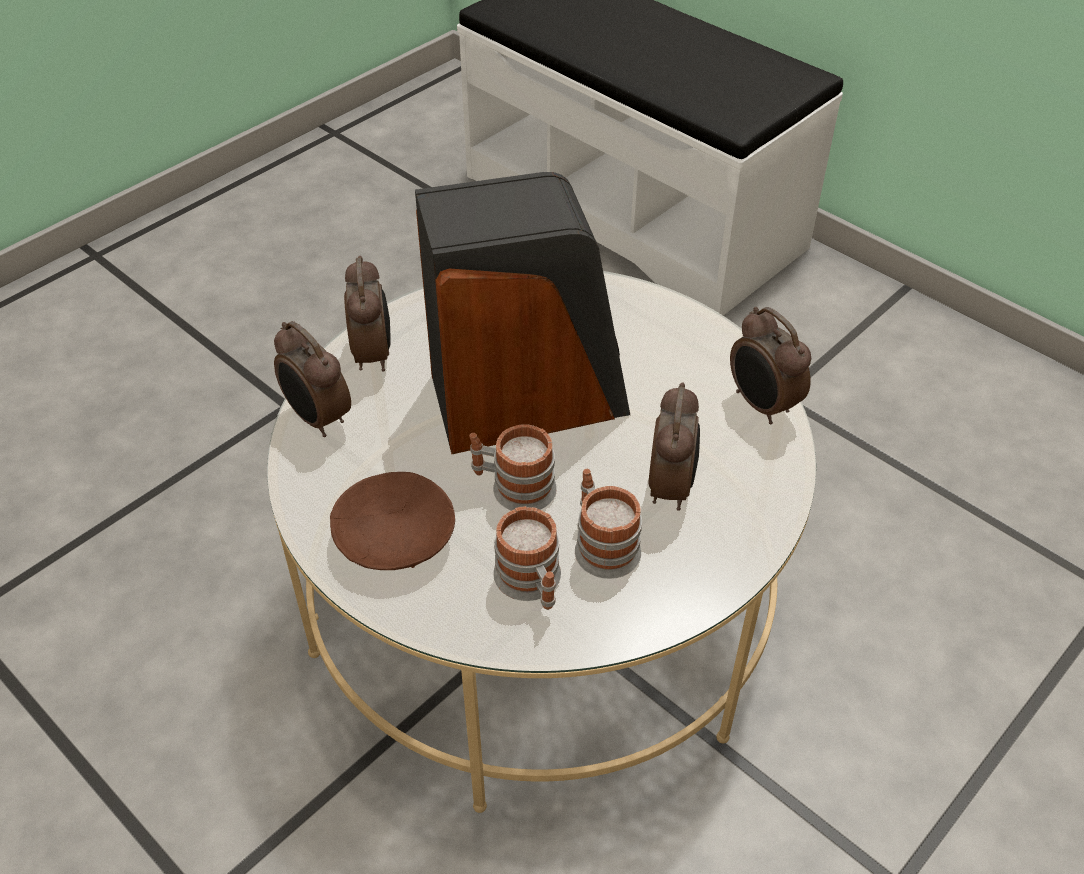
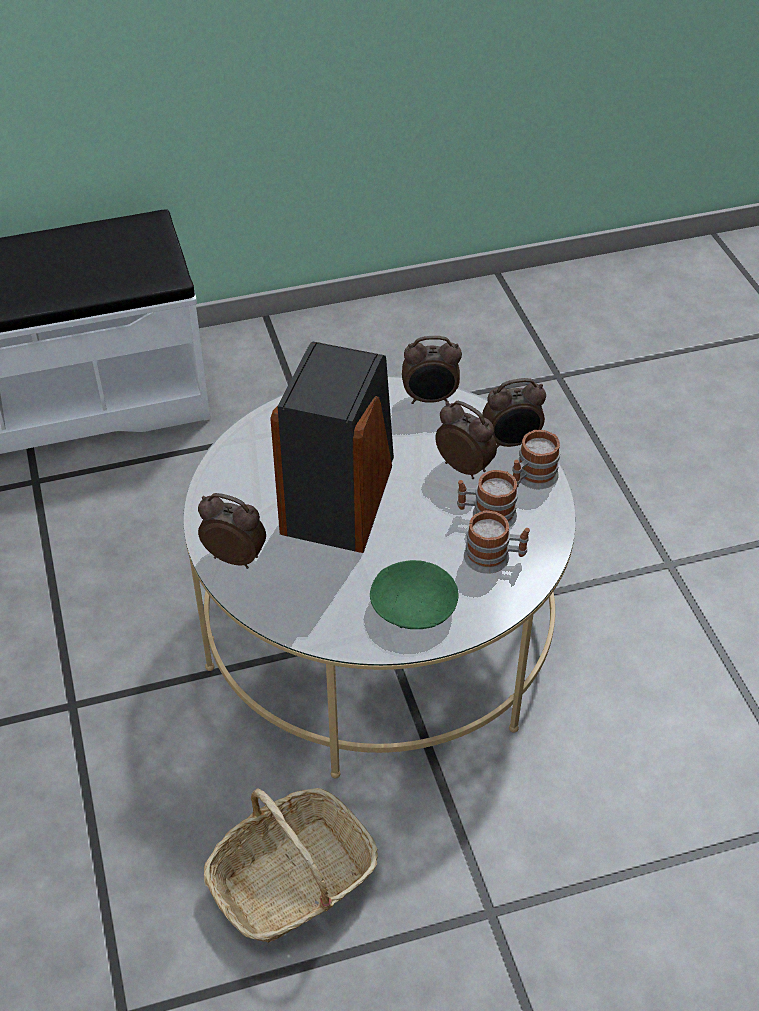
camera: 60 degrees left, 0 degrees up
alarm clock [274,321,351,437] -> alarm clock moved to [482,378,546,448]
brown bowl [330,472,455,570] -> green bowl [370,560,459,629]
mug [469,424,557,511] -> mug moved to [512,430,560,489]
none -> basket [204,788,378,942]

